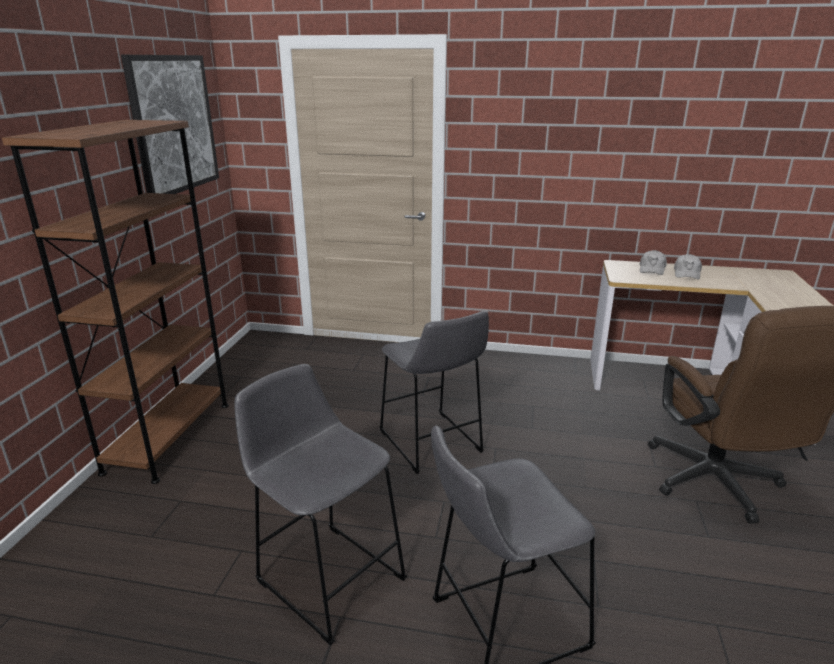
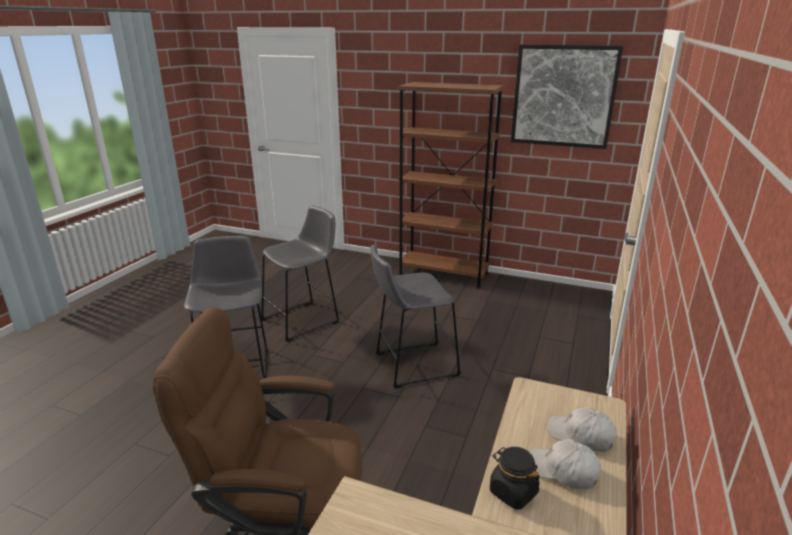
camera: 100 degrees right, 0 degrees up
none -> black jar [490,447,540,509]

